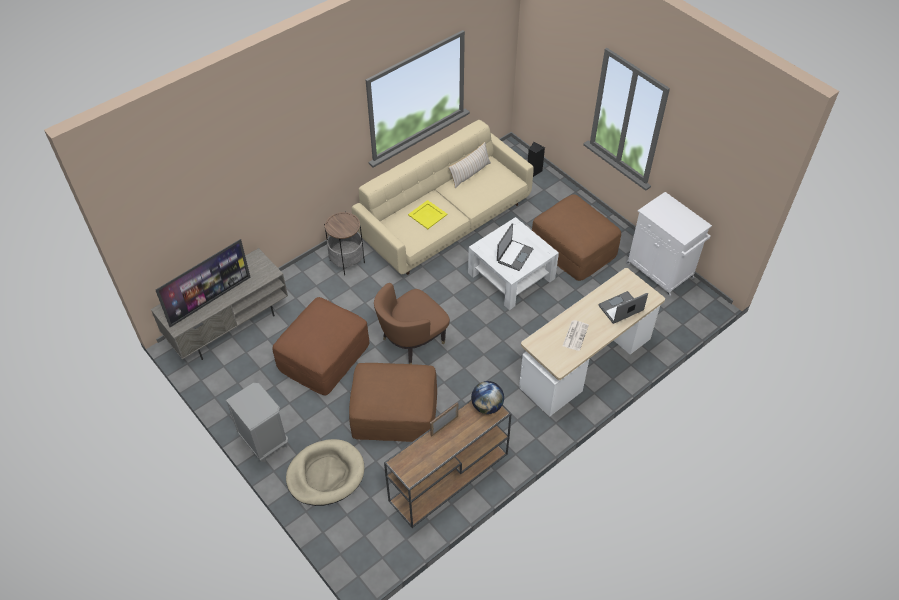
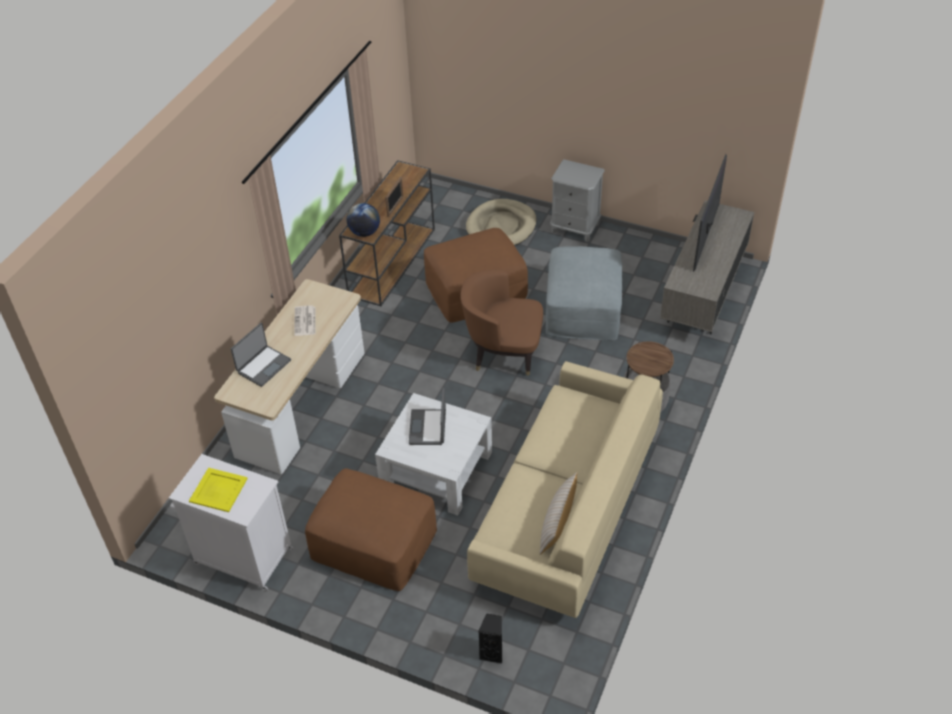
camera: 155 degrees right, 5 degrees down
brown ottoman [272,297,369,395] -> grey ottoman [546,246,622,341]
brown armchair [374,283,450,364] -> brown armchair turned 105 degrees counterclockwise [460,270,543,376]
yellow tray [408,200,447,229] -> yellow tray moved to [189,468,248,512]

